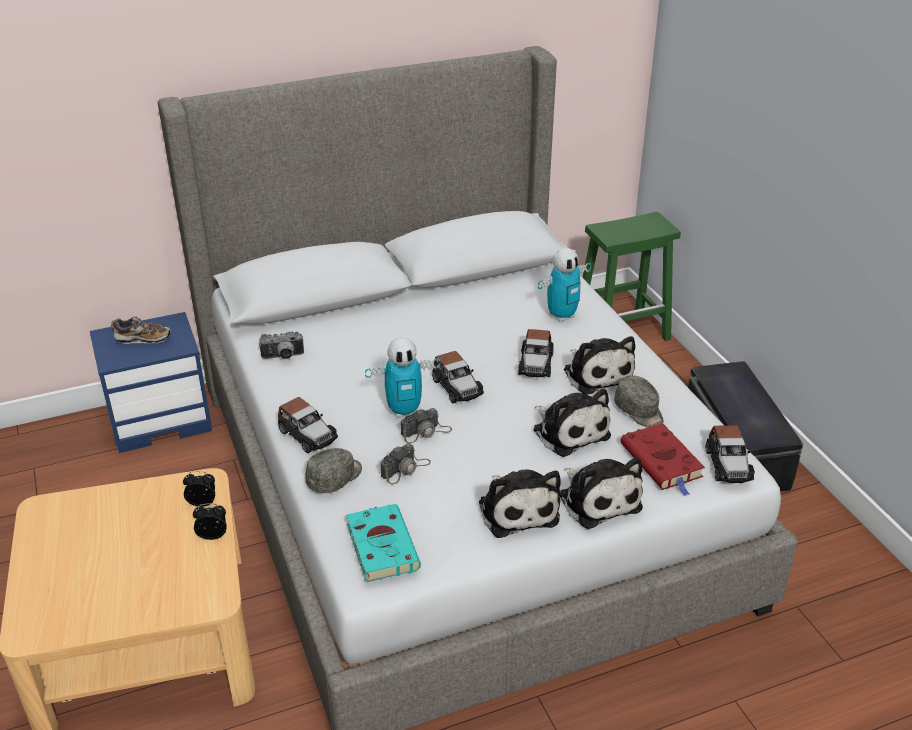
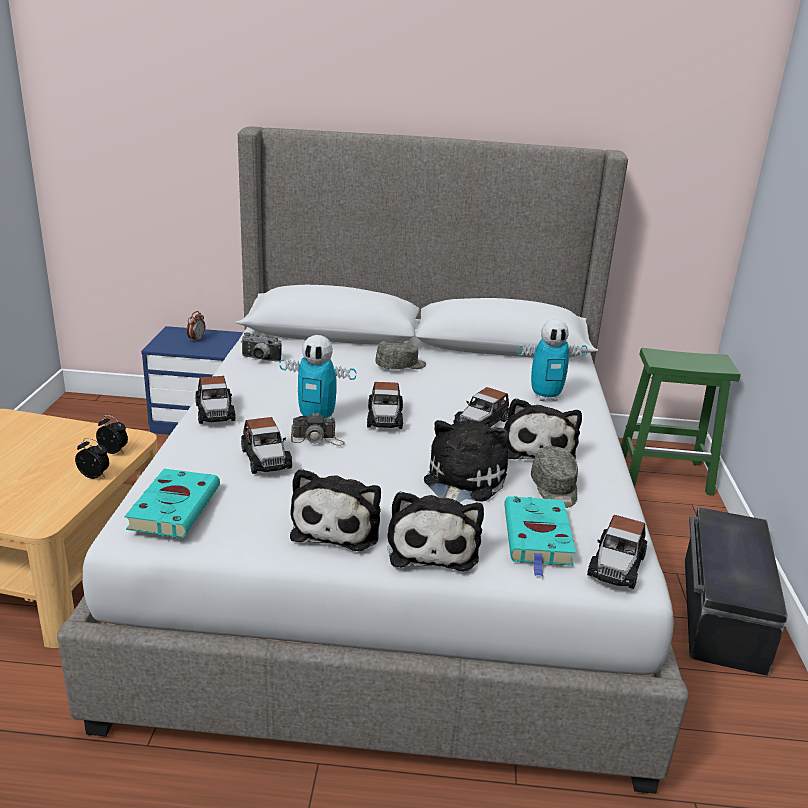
camera: 25 degrees right, 10 degrees down
shoe [111,316,171,344] -> alarm clock [187,311,205,343]
grey cap [306,448,362,493] -> grey cap moved to [375,341,426,369]
camera [380,443,431,484] -> toy car [241,417,292,474]
plush toy [534,389,611,457] -> plush toy turned 150 degrees counterclockwise [424,420,509,503]
red book [620,423,705,496] -> turquoise book [504,496,576,576]

